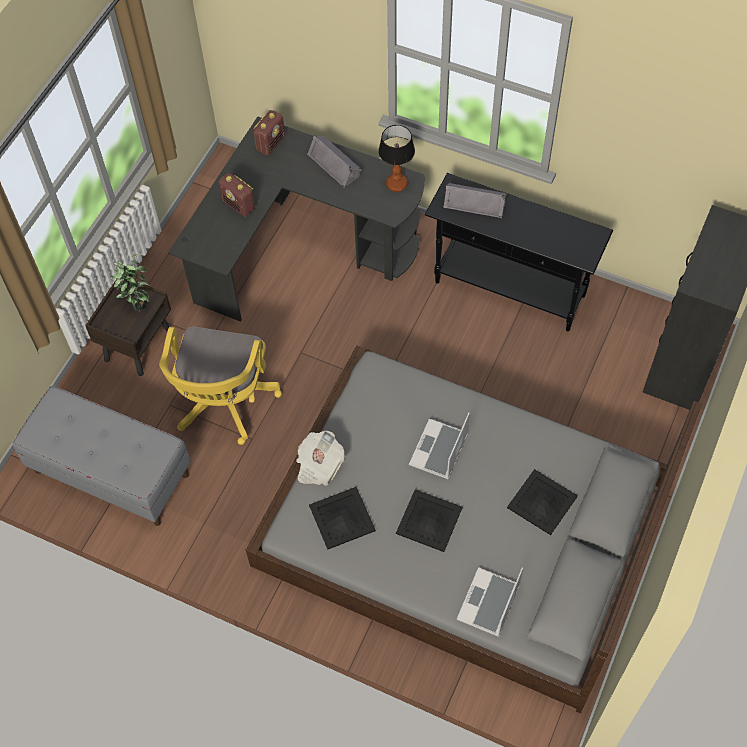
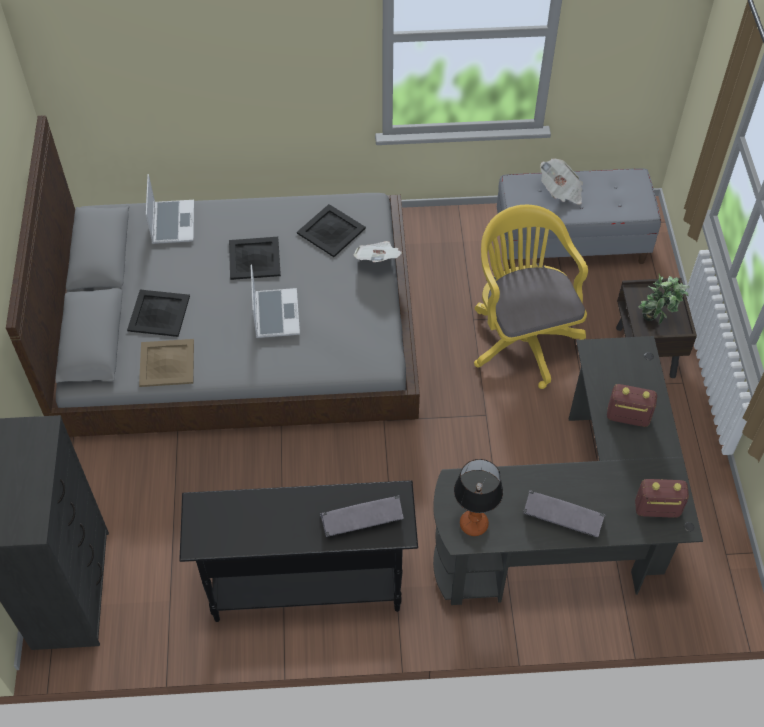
camera: 150 degrees right, 5 degrees down
radio [254,110,285,155] -> radio turned 90 degrees clockwise [635,479,689,518]
none -> beige tray [139,339,194,387]
none -> newspaper [540,158,583,205]

